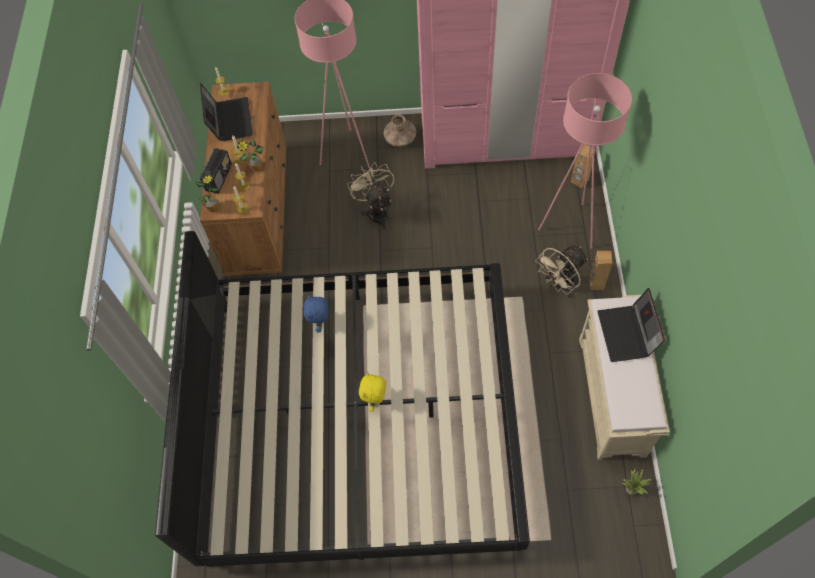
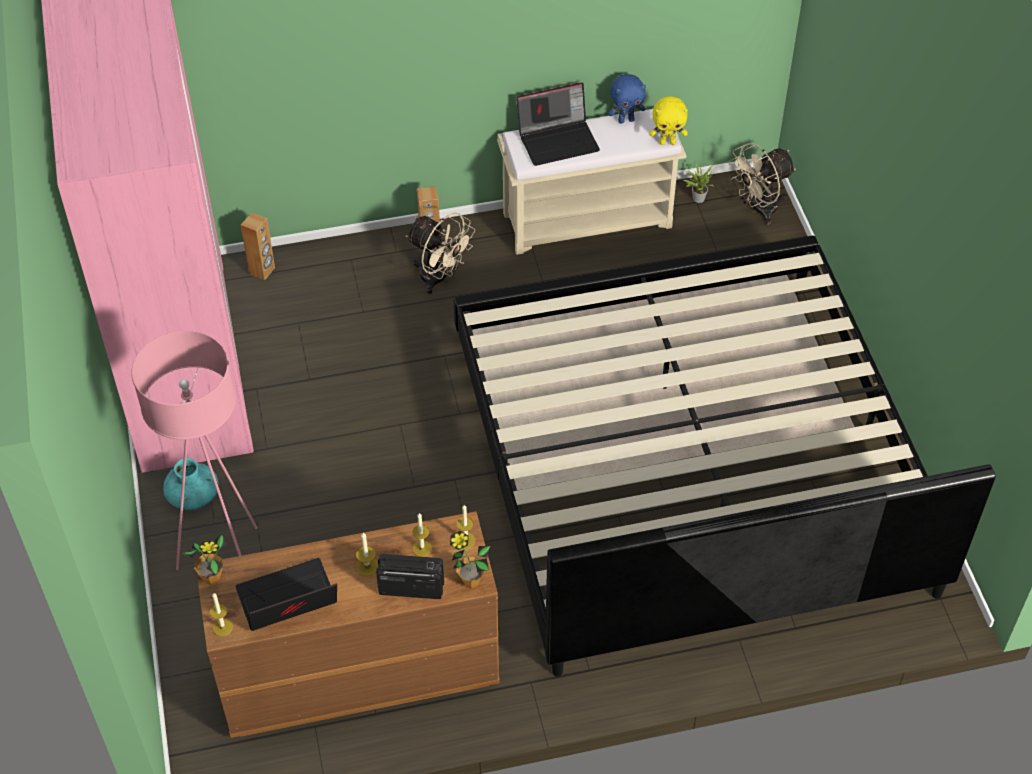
camera: 105 degrees left, 10 degrees down
potted plant [237,139,264,172] -> potted plant moved to [183,535,227,585]
blue plush toy [303,295,328,332] -> blue plush toy moved to [608,74,646,124]
beige fan [347,162,394,230] -> beige fan moved to [728,143,796,225]
yellow plush toy [359,373,386,412] -> yellow plush toy moved to [649,96,688,145]
brown vase [384,114,416,147] -> turquoise vase [163,458,219,510]
pink floor lamp [538,73,632,249] -> none

